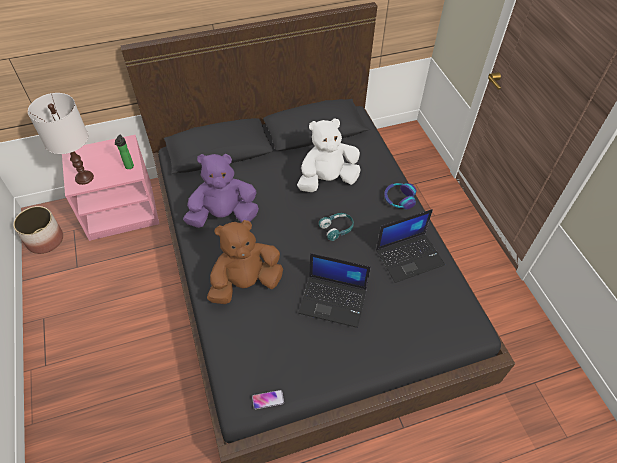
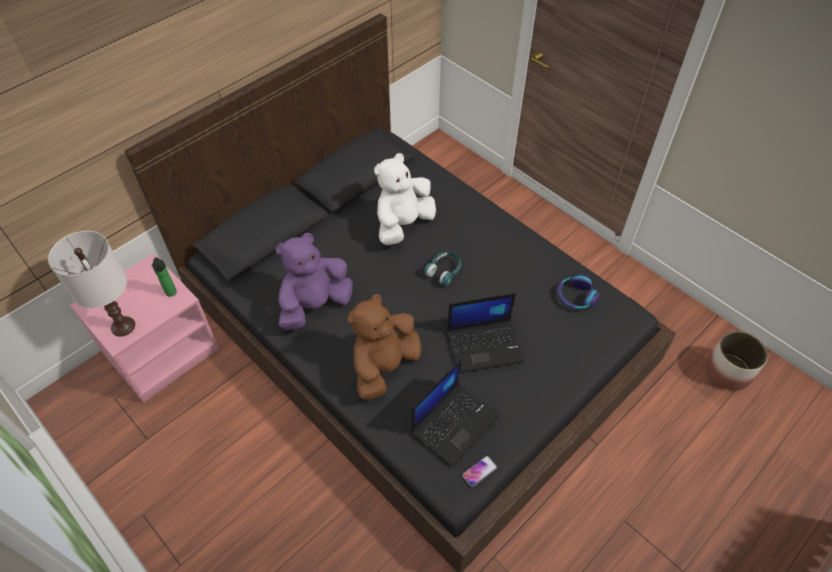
camera: 25 degrees left, 0 degrees up
planter [13,206,63,254] -> planter moved to [706,331,768,390]
laptop [376,209,445,283] -> laptop moved to [411,359,499,467]
headphones [384,183,416,209] -> headphones moved to [557,274,600,309]

